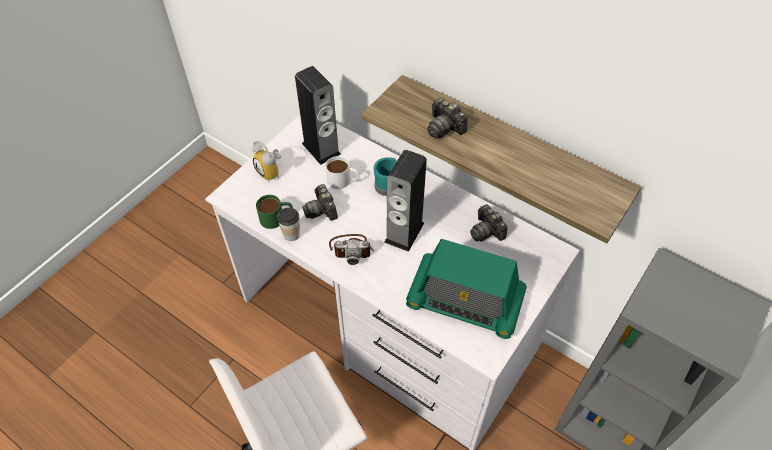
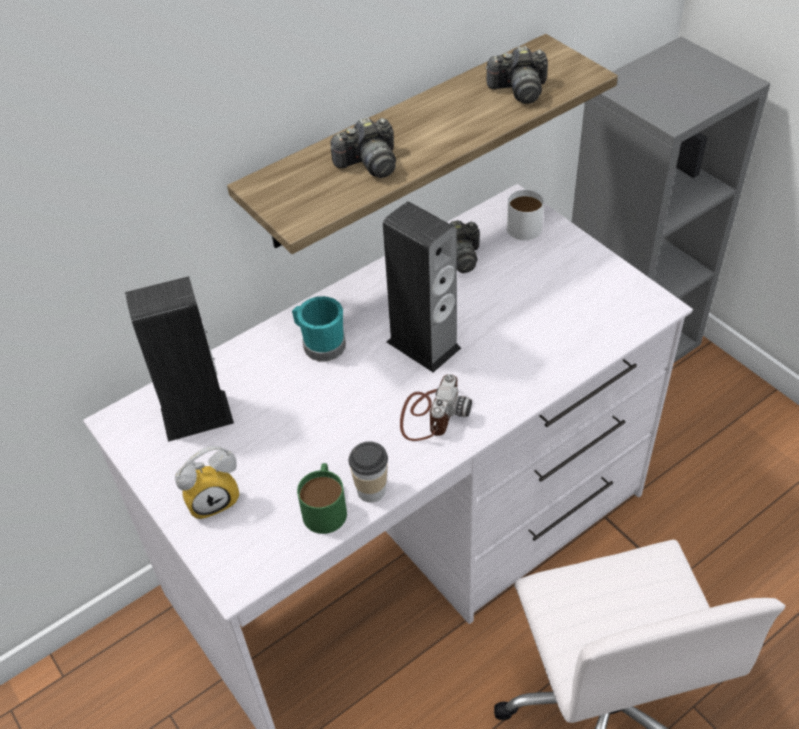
camera: 70 degrees left, 5 degrees down
camera [302,184,338,221] -> camera moved to [486,46,548,104]
white mug [326,156,359,189] -> white mug moved to [507,190,544,240]
radio [406,239,527,339] -> none

